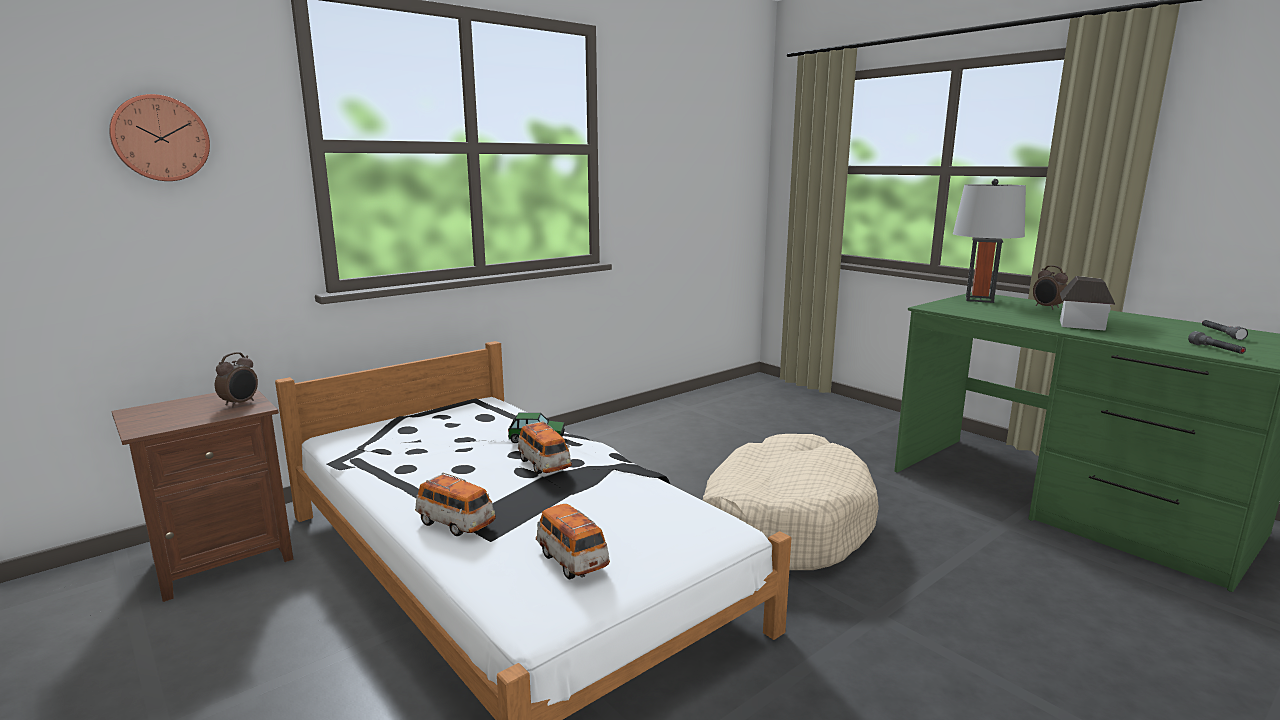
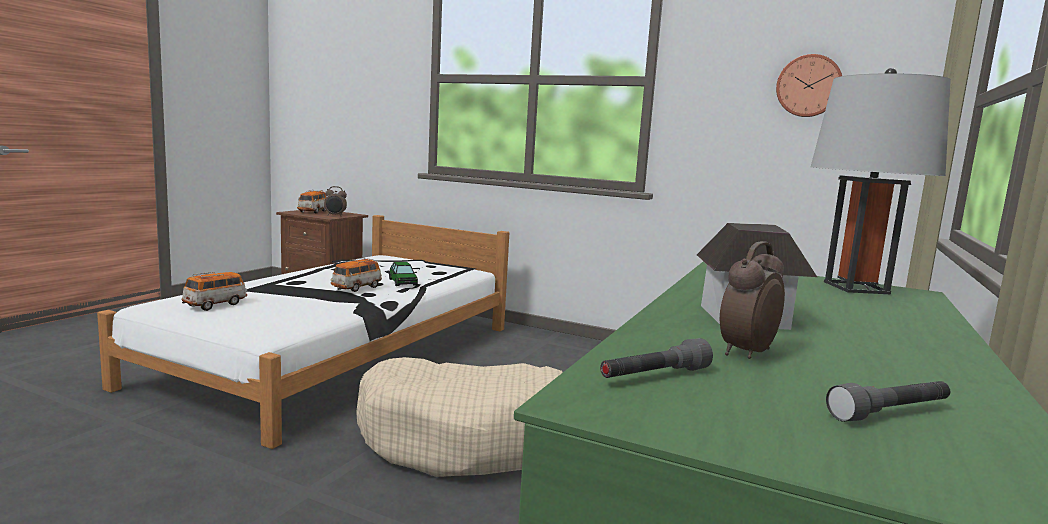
camera: 65 degrees right, 5 degrees down
wall clock [109,94,210,181] -> wall clock moved to [776,54,842,117]
toy car [415,473,496,536] -> toy car moved to [297,190,327,213]
alarm clock [1033,265,1068,310] -> alarm clock moved to [720,241,785,359]

